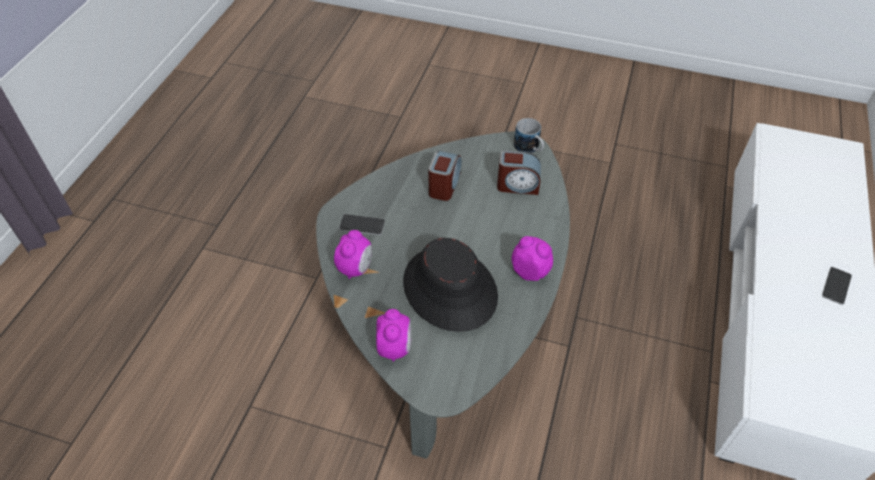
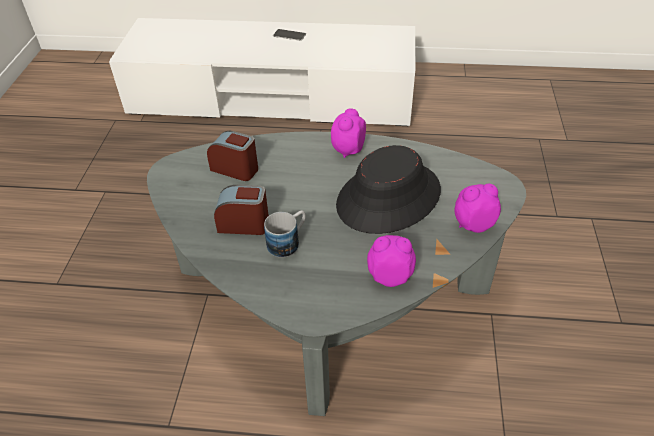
camera: 100 degrees left, 5 degrees down
phone [339,214,385,235] -> none
alarm clock [497,150,541,195] -> alarm clock turned 60 degrees counterclockwise [207,131,258,181]
mug [514,118,544,153] -> mug moved to [264,210,306,258]

